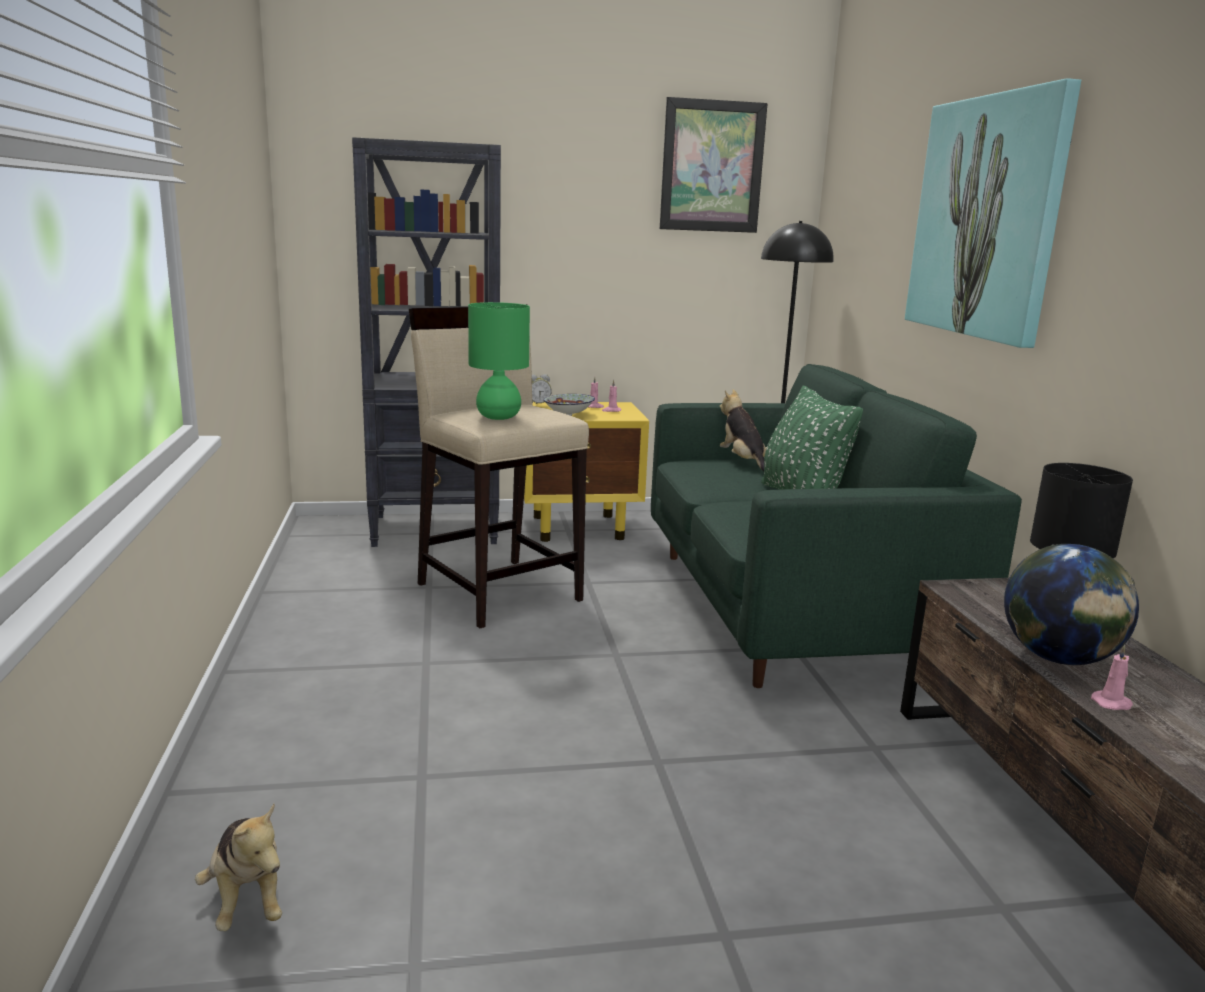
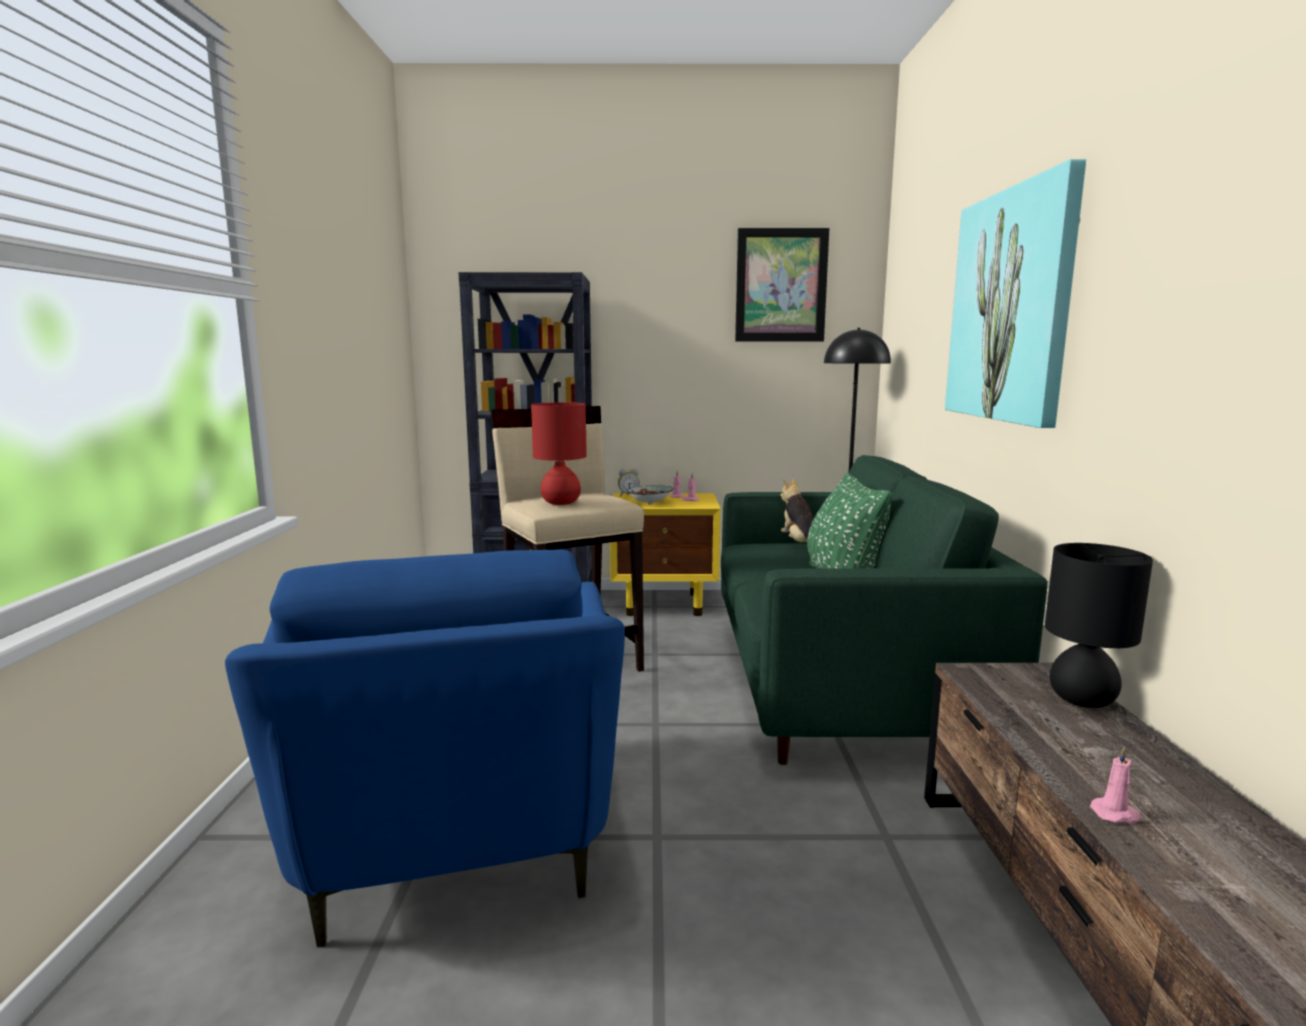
camera: 10 degrees right, 5 degrees down
plush toy [195,804,282,931] -> none
green table lamp [468,302,530,420] -> red table lamp [531,402,587,505]
globe [1004,544,1139,665] -> none
none -> blue armchair [225,549,625,948]

